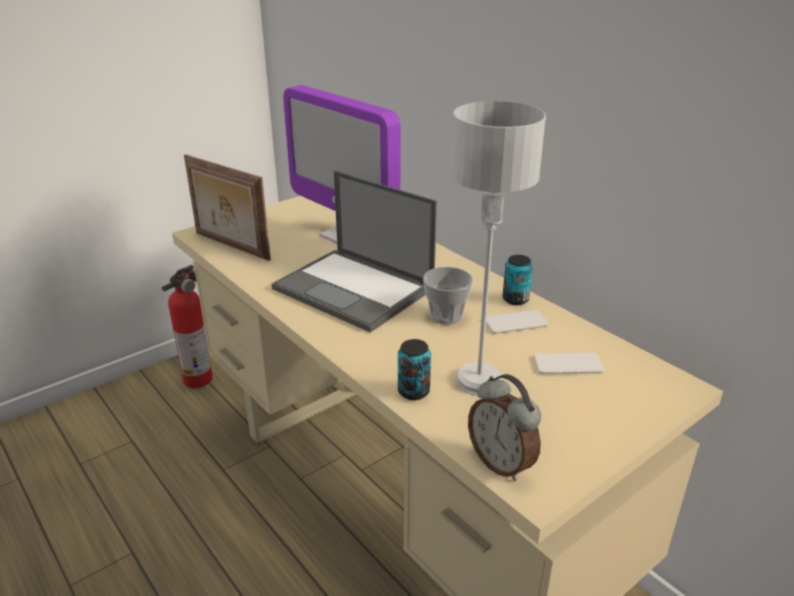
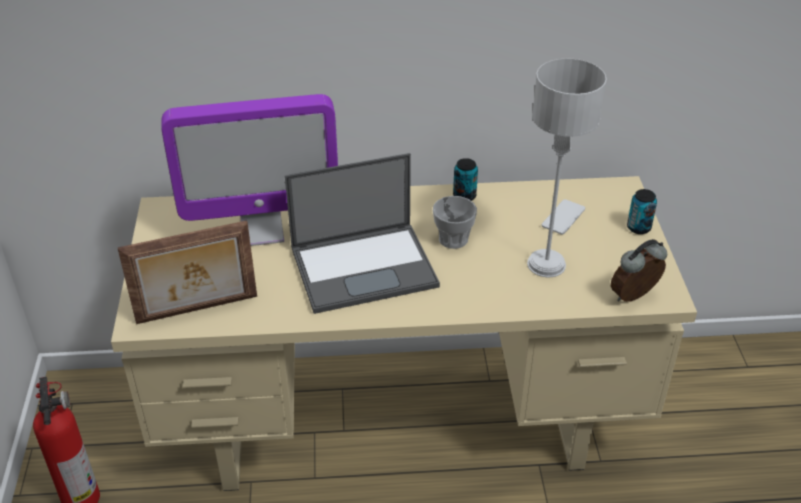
camera: 55 degrees left, 10 degrees up
can [398,339,431,400] -> can moved to [627,189,657,234]
alarm clock [468,374,541,481] -> alarm clock turned 150 degrees clockwise [611,239,667,302]
phone [486,310,549,334] -> none

